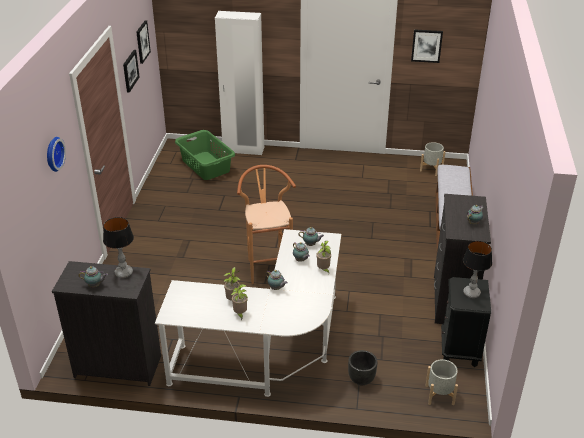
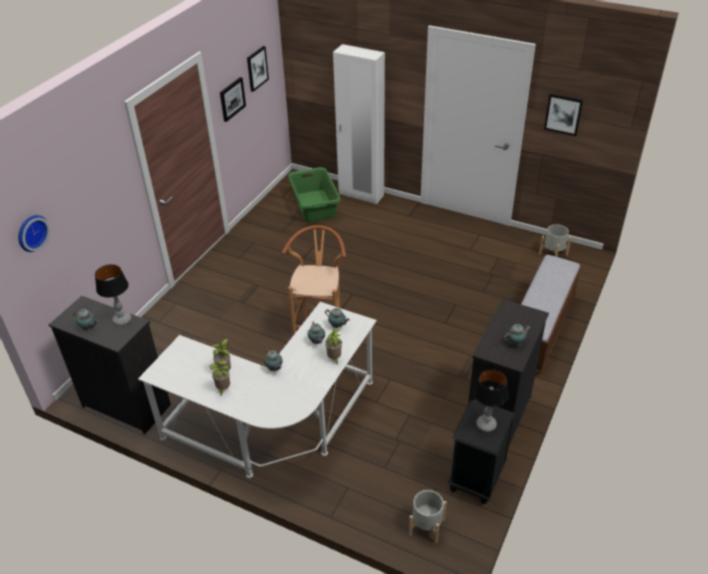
camera: 20 degrees right, 5 degrees up
wall clock [47,137,66,172] -> wall clock moved to [18,215,50,252]
black planter [348,350,377,385] -> none

